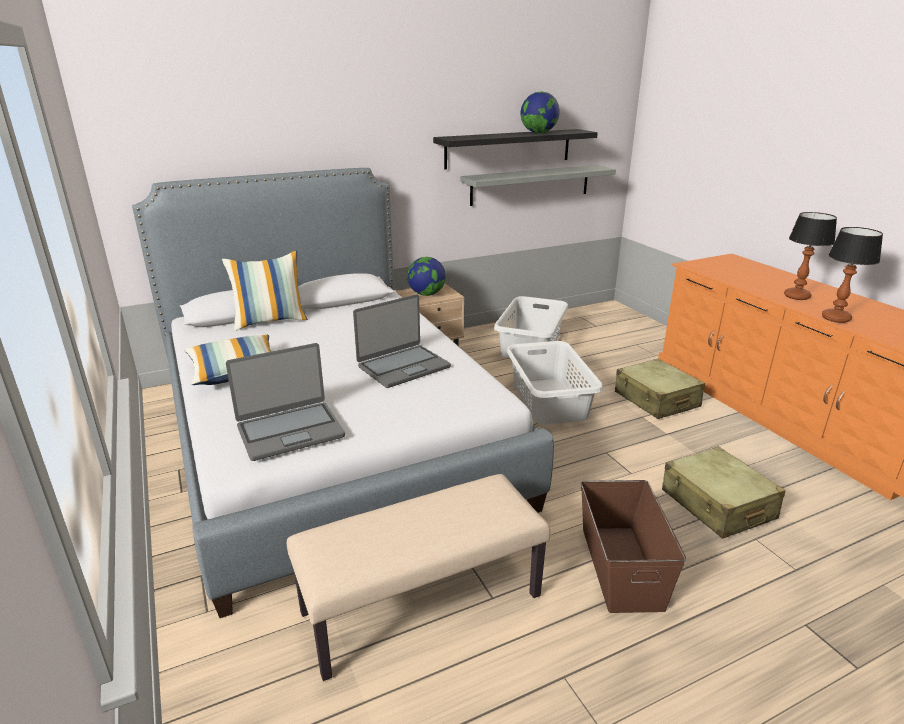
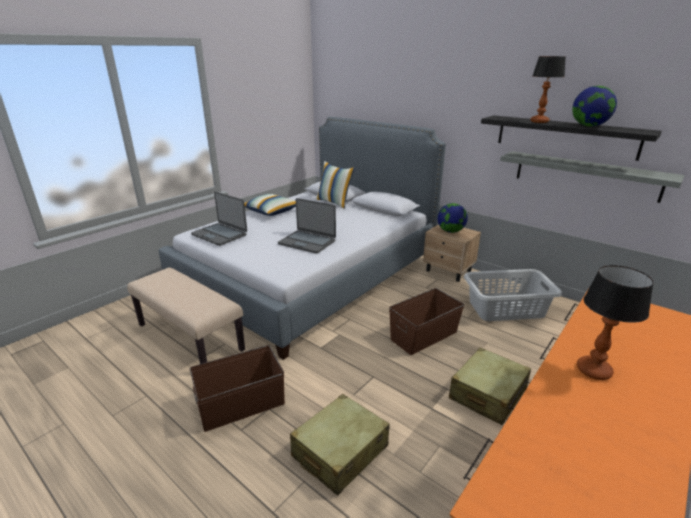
camera: 65 degrees right, 0 degrees up
grey laundry basket [506,341,603,425] -> brown storage box [389,288,465,355]
table lamp [822,227,883,323] -> table lamp moved to [530,56,565,123]

